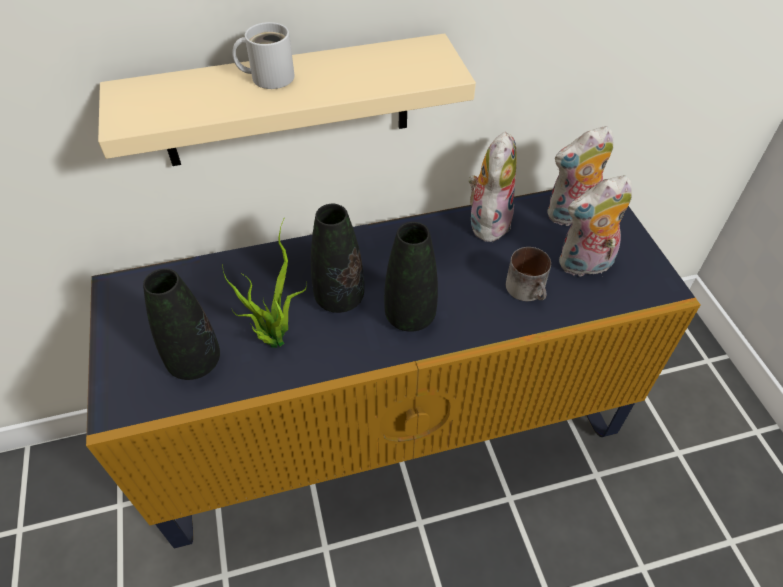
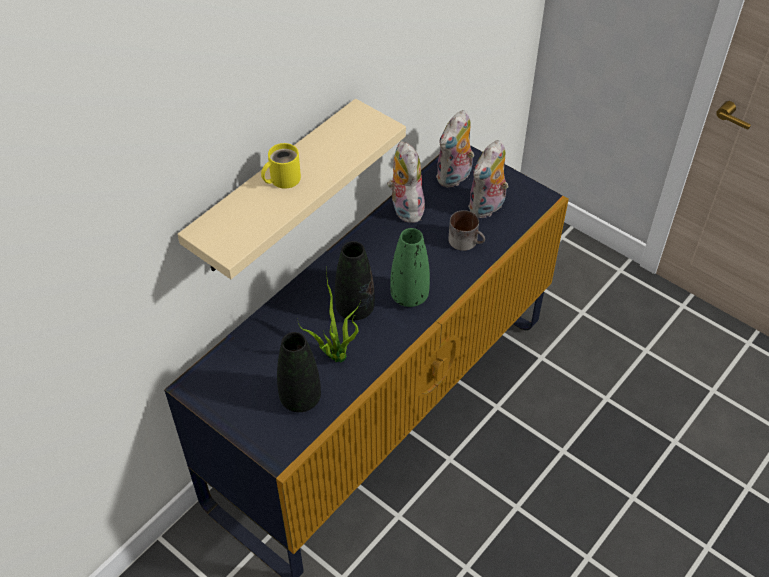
camera: 35 degrees left, 0 degrees up
white mug [232,22,295,89] -> yellow mug [261,143,301,189]
black vase [384,222,438,332] -> green vase [390,228,430,307]

